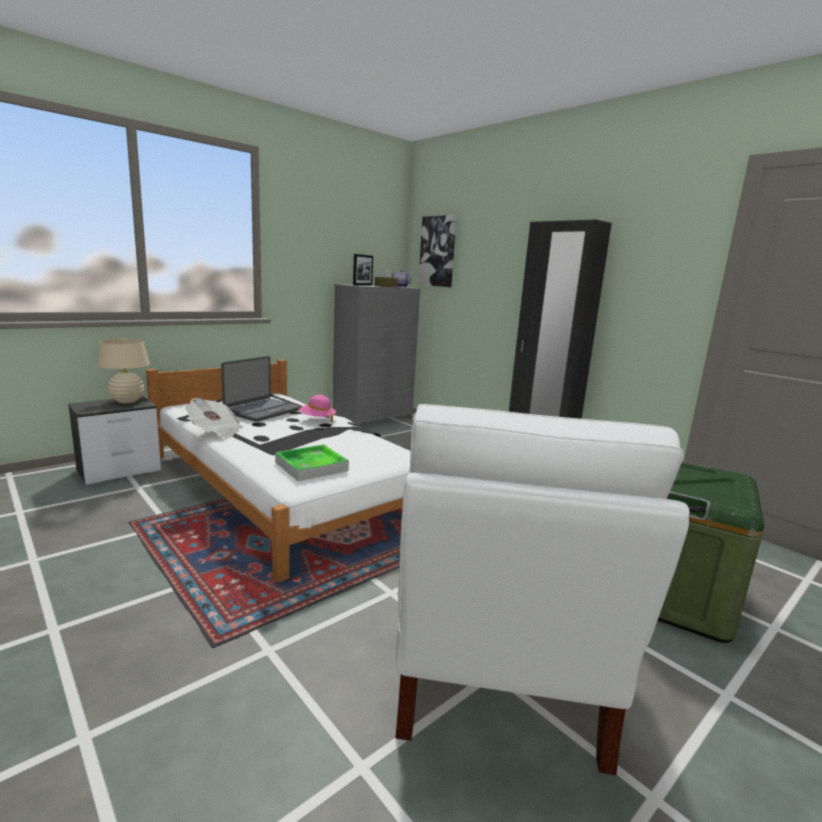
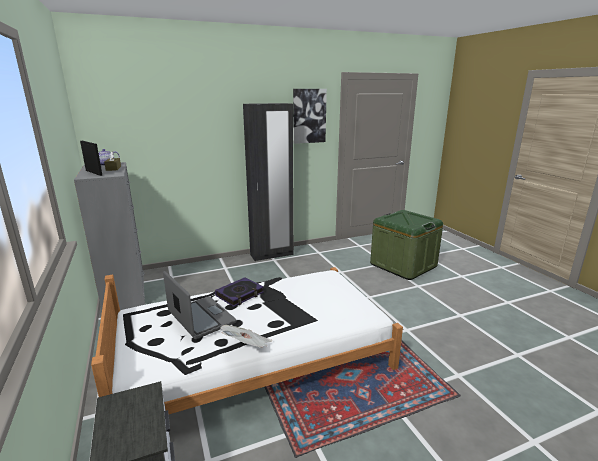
camera: 70 degrees left, 5 degrees up
beige table lamp [97,339,150,403] -> none
tray [275,444,349,481] -> none
pink hat [299,395,336,423] -> book [215,277,264,307]
white armchair [396,404,690,775] -> none
picture [418,215,457,287] -> picture moved to [293,89,327,144]

